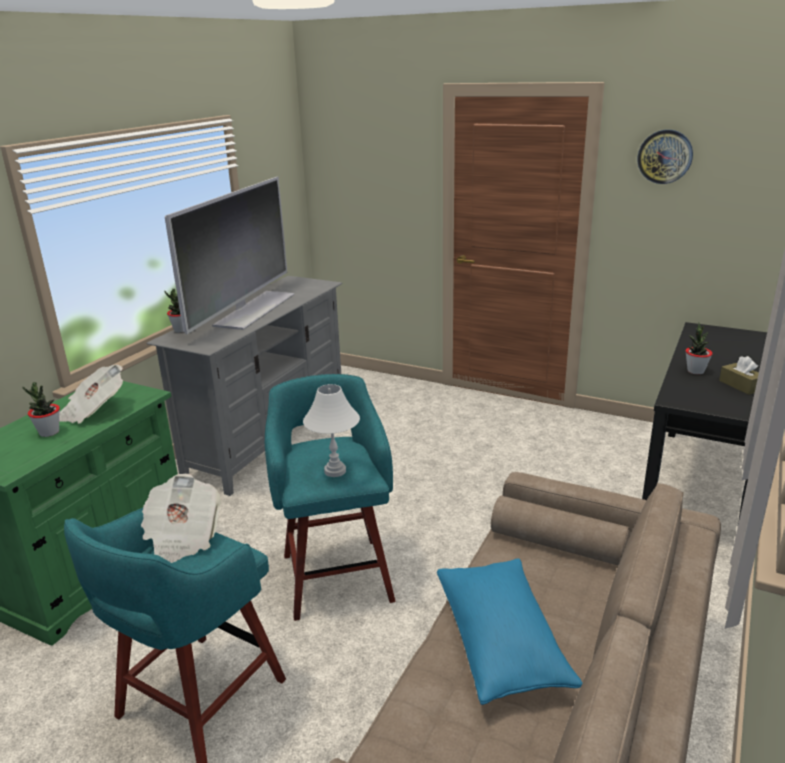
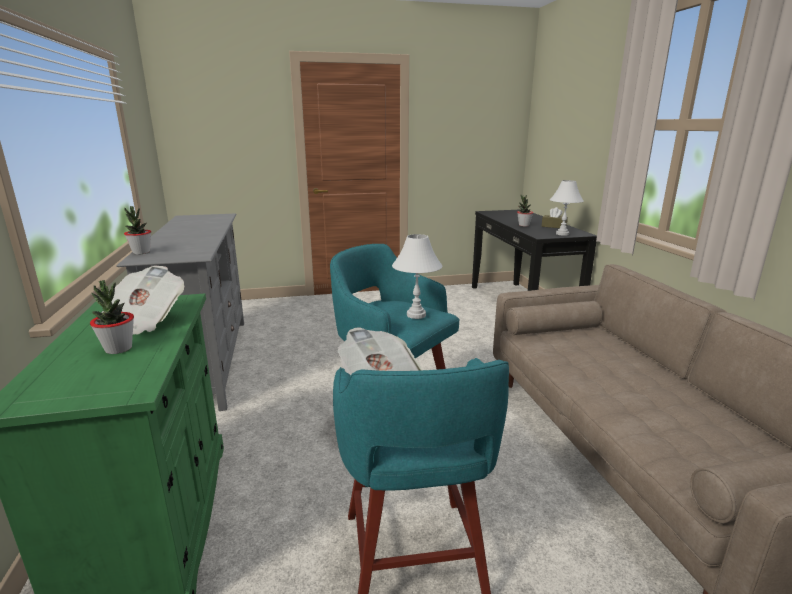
camera: 40 degrees left, 5 degrees down
television [165,176,294,334] -> none
blue pillow [437,559,582,705] -> none
wall clock [637,130,693,184] -> none
none -> white table lamp [550,180,584,236]

